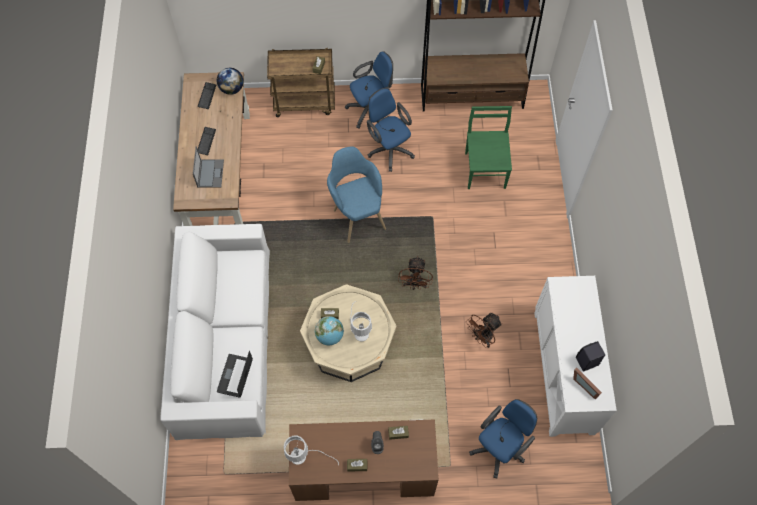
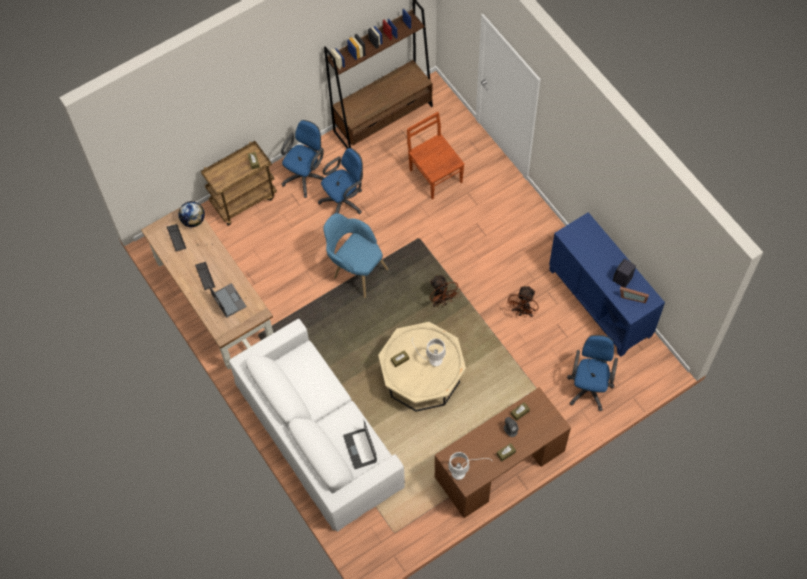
camera: 30 degrees left, 0 degrees up
globe [315,316,344,345] -> none
blue office chair [367,88,415,172] -> blue office chair turned 120 degrees clockwise [318,148,363,214]
green chair [465,106,512,189] -> brown chair [407,112,465,200]
white cabinet [534,276,617,437] -> blue cabinet [549,212,665,357]

